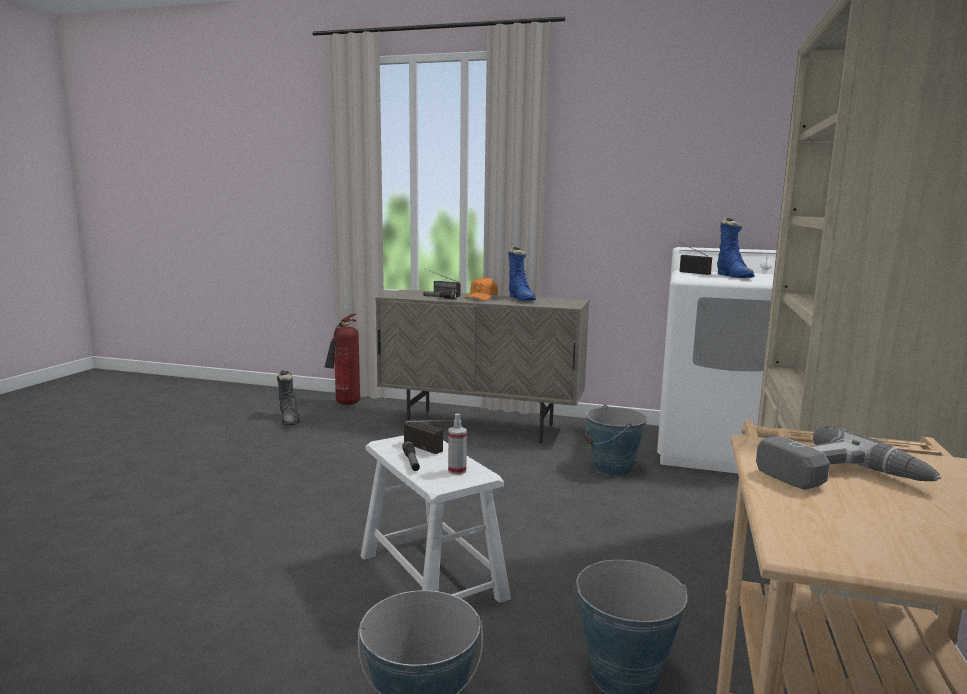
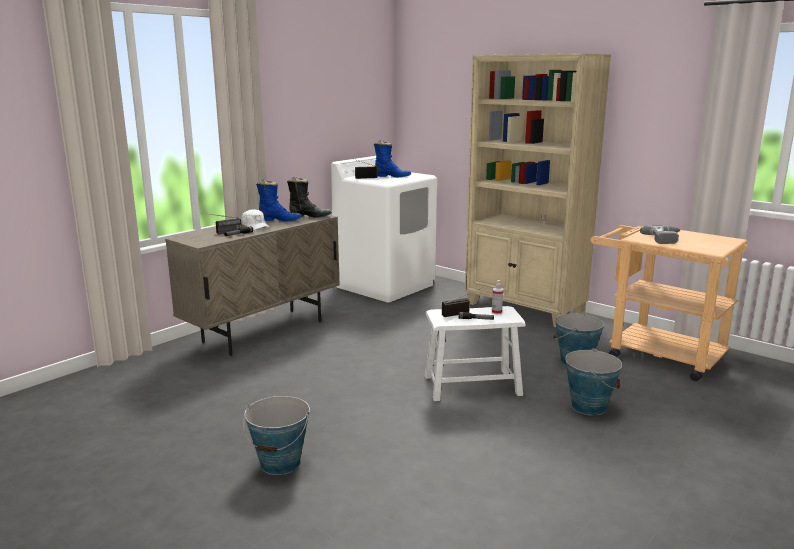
camera: 65 degrees left, 5 degrees up
black boot [277,370,300,425] -> black boot moved to [287,177,332,218]
fire extinguisher [325,314,360,405] -> none
orange cap [465,277,498,300] -> white cap [241,209,270,230]
bucket [584,405,647,476] -> bucket moved to [243,396,310,475]

